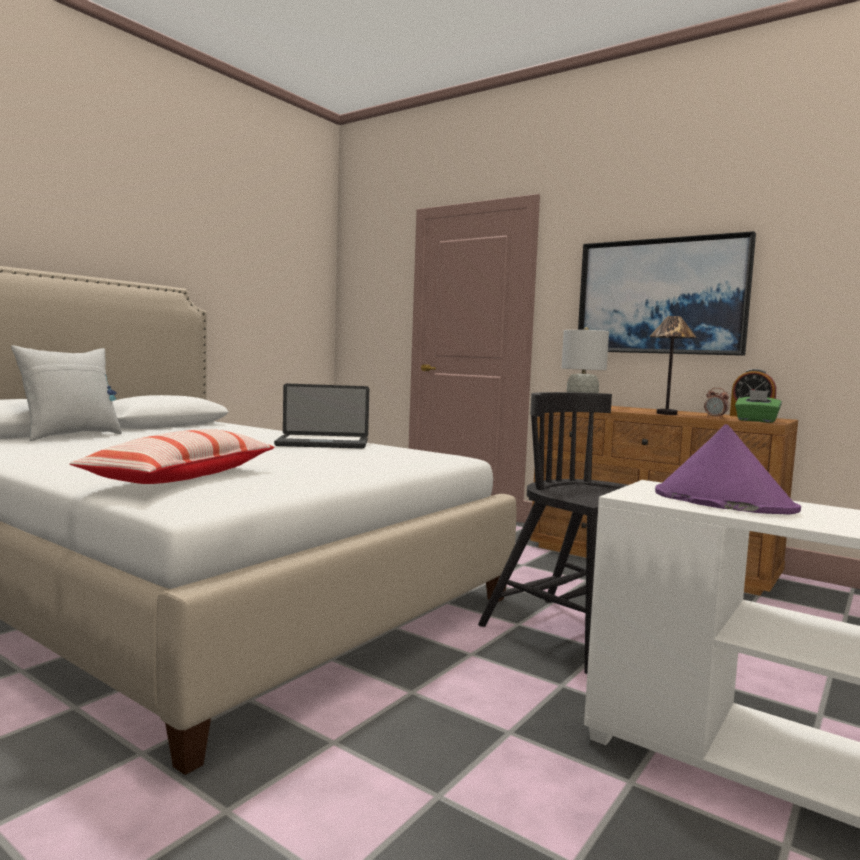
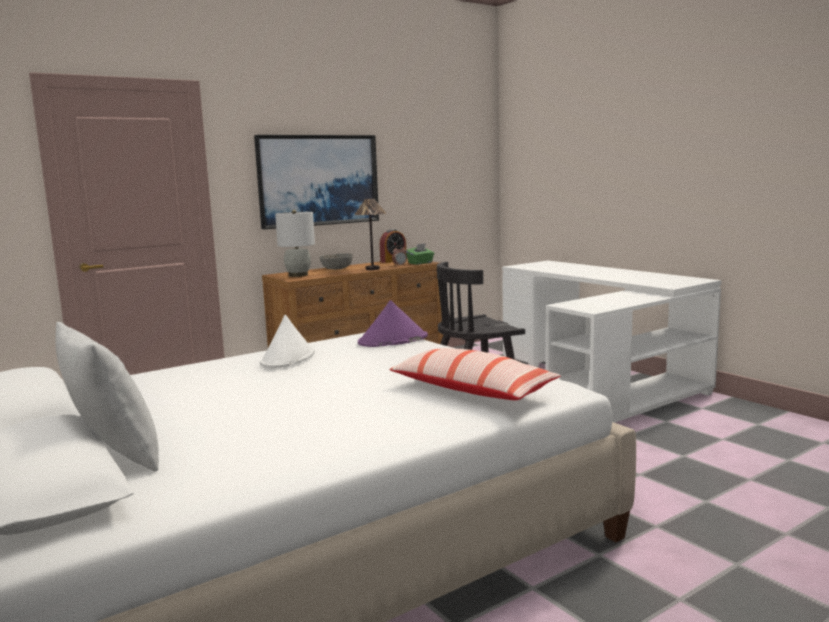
camera: 70 degrees left, 5 degrees up
laptop [274,384,369,449] -> white hat [259,315,315,368]
purple hat [655,424,801,514] -> purple hat moved to [358,300,428,347]
none -> grey bowl [320,253,353,270]

